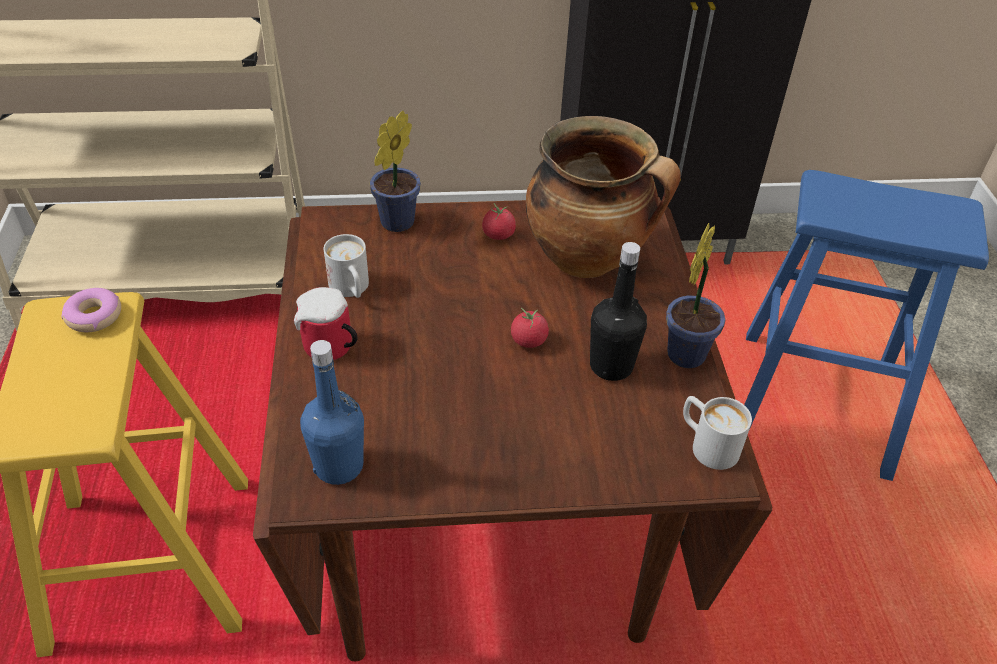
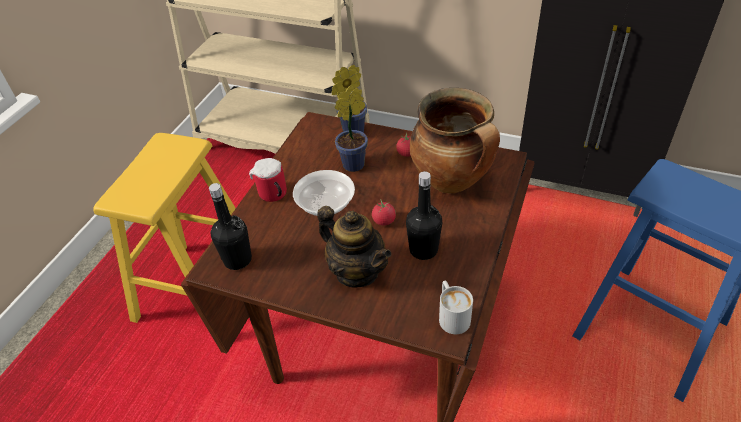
camera: 30 degrees right, 0 degrees up
donut [62,288,121,332] -> none
blue bottle [300,340,364,485] -> black bottle [209,183,252,270]
white mug [324,234,369,298] -> none
potted plant [666,223,726,368] -> potted plant moved to [334,85,368,172]
none -> bowl [293,170,355,216]
none -> teapot [317,206,391,288]

